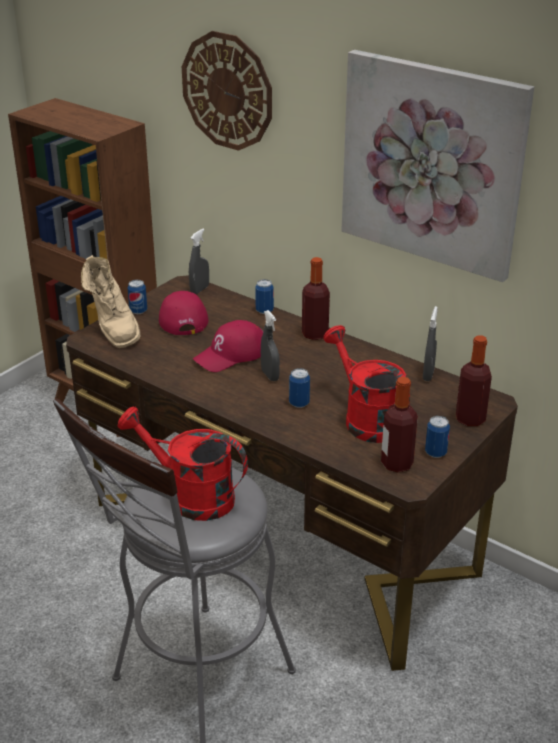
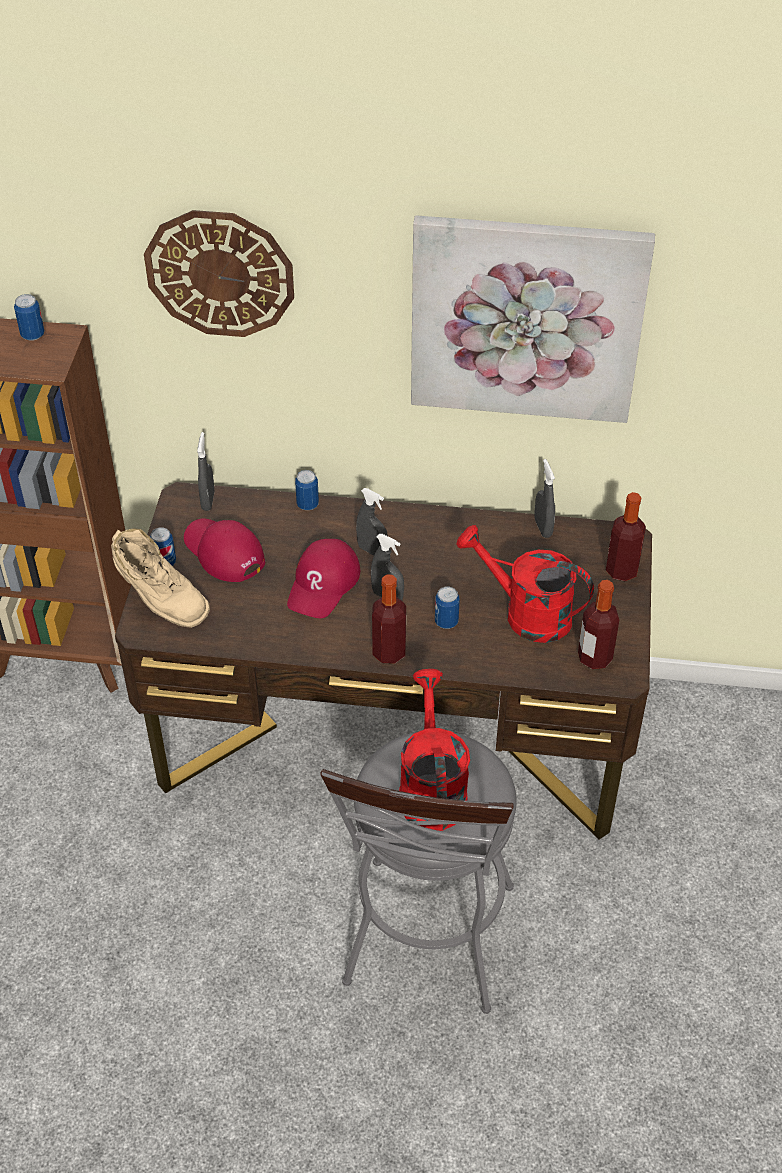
camera: 30 degrees left, 15 degrees up
red watering can [118,406,248,521] -> red watering can turned 90 degrees clockwise [399,669,470,831]
bottle [302,257,330,340] -> bottle moved to [372,575,406,664]
can [425,416,450,458] -> can moved to [14,294,44,341]
none -> grey spray bottle [356,488,388,556]

